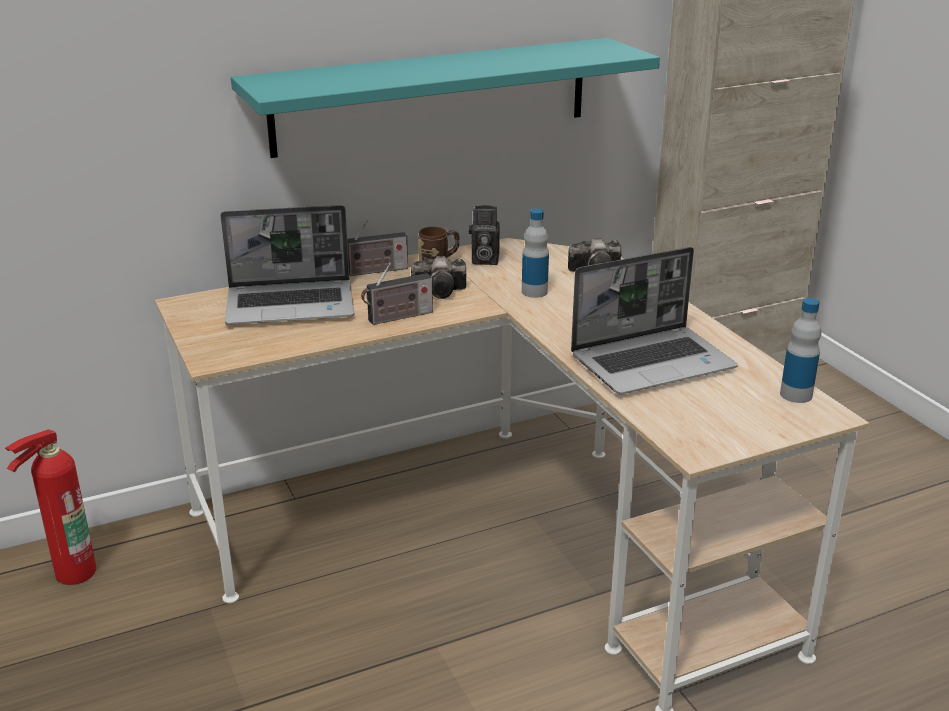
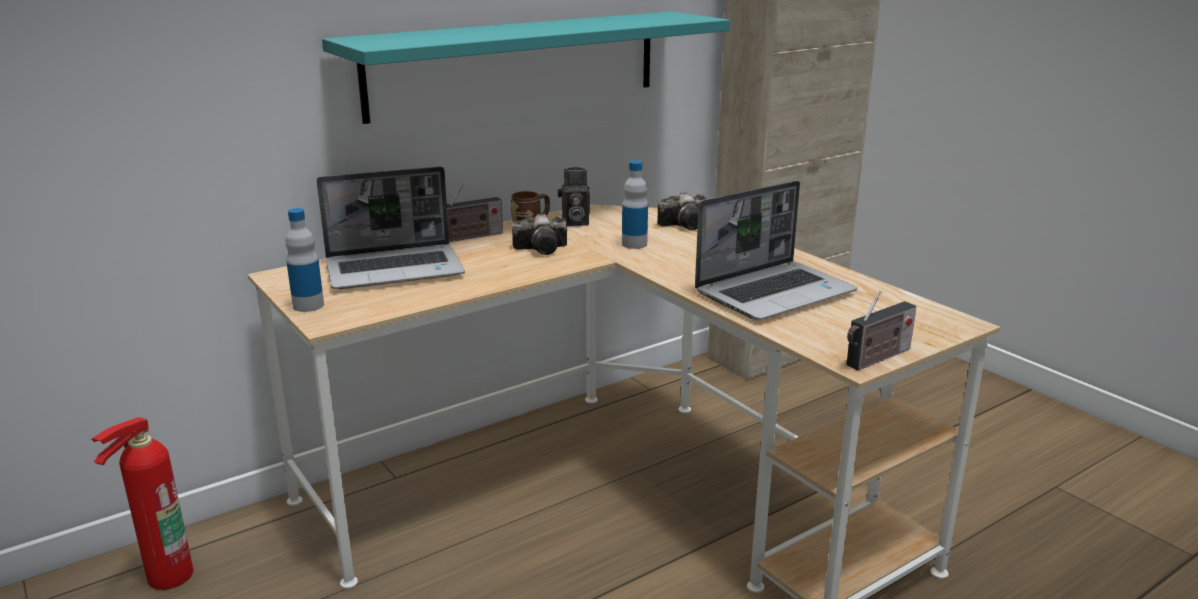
camera: 10 degrees left, 5 degrees down
radio [361,263,433,325] -> radio moved to [846,291,916,370]
bottle [780,298,821,403] -> bottle moved to [285,208,324,312]

